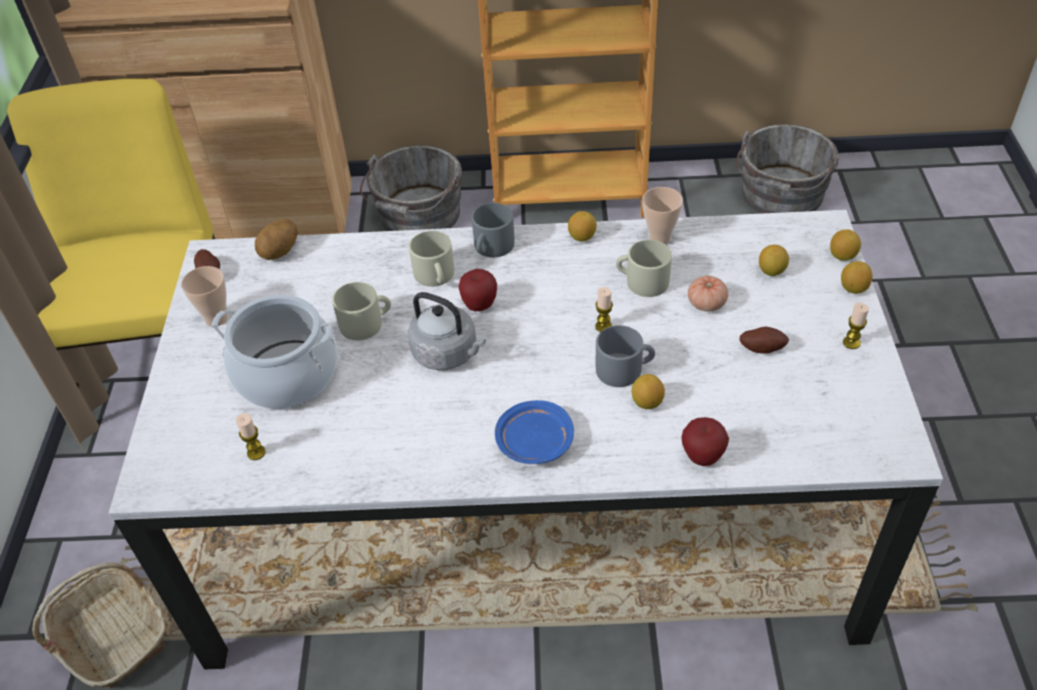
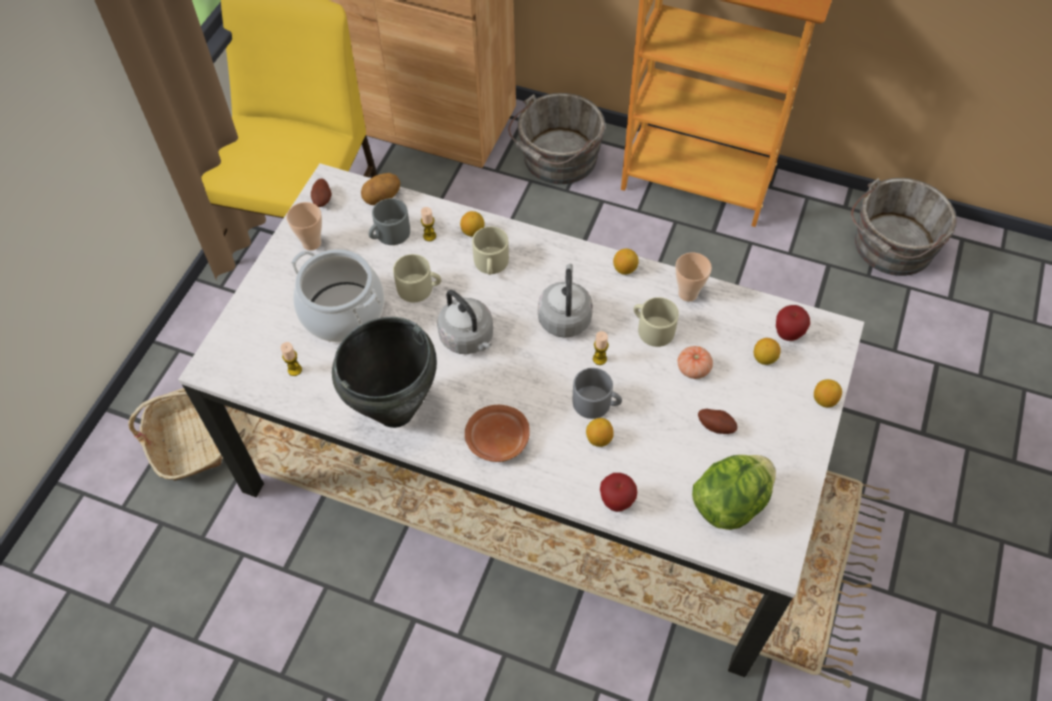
camera: 20 degrees right, 10 degrees up
apple [459,269,497,311] -> apple moved to [776,305,810,341]
grey mug [471,203,515,257] -> grey mug moved to [369,198,410,245]
blue plate [495,400,574,464] -> brown plate [465,405,530,462]
lemon [830,229,861,261] -> lemon moved to [460,211,485,237]
candle [843,303,869,349] -> candle moved to [421,207,436,241]
none -> black cooking pot [332,317,437,428]
none -> grey kettle [538,264,593,338]
none -> lettuce [692,455,776,530]

